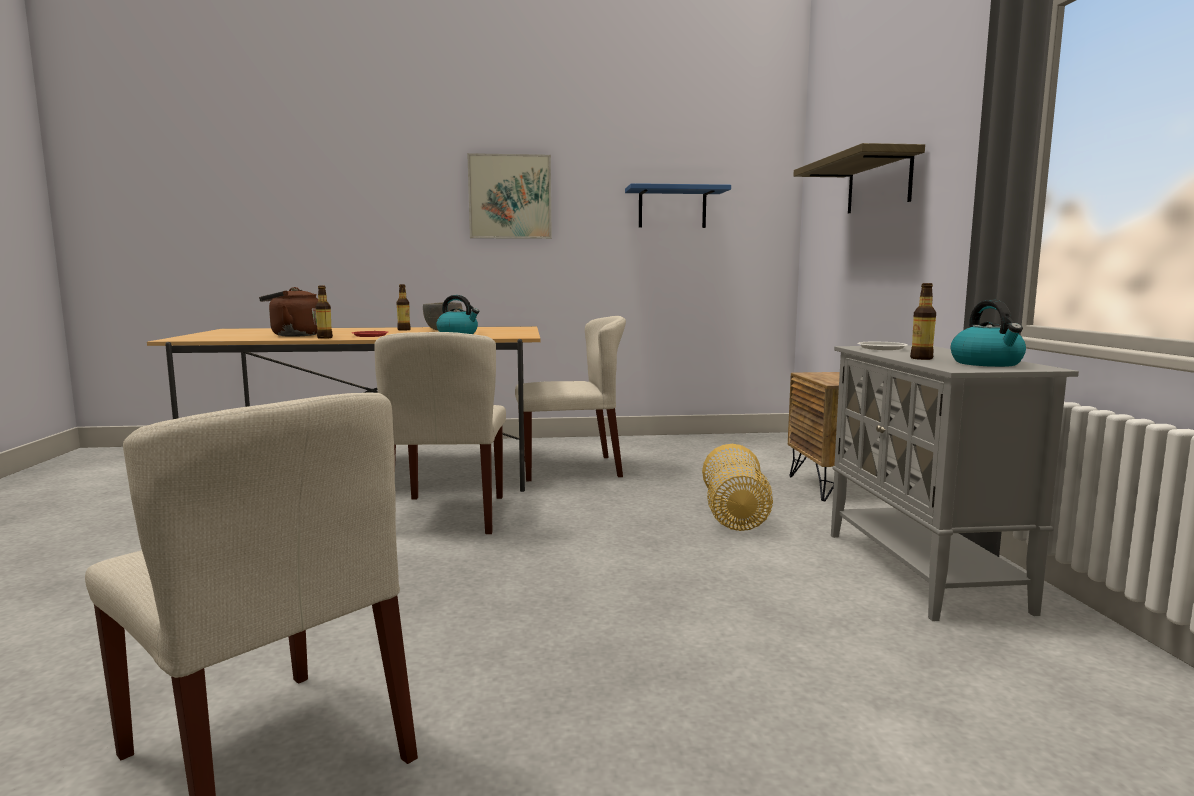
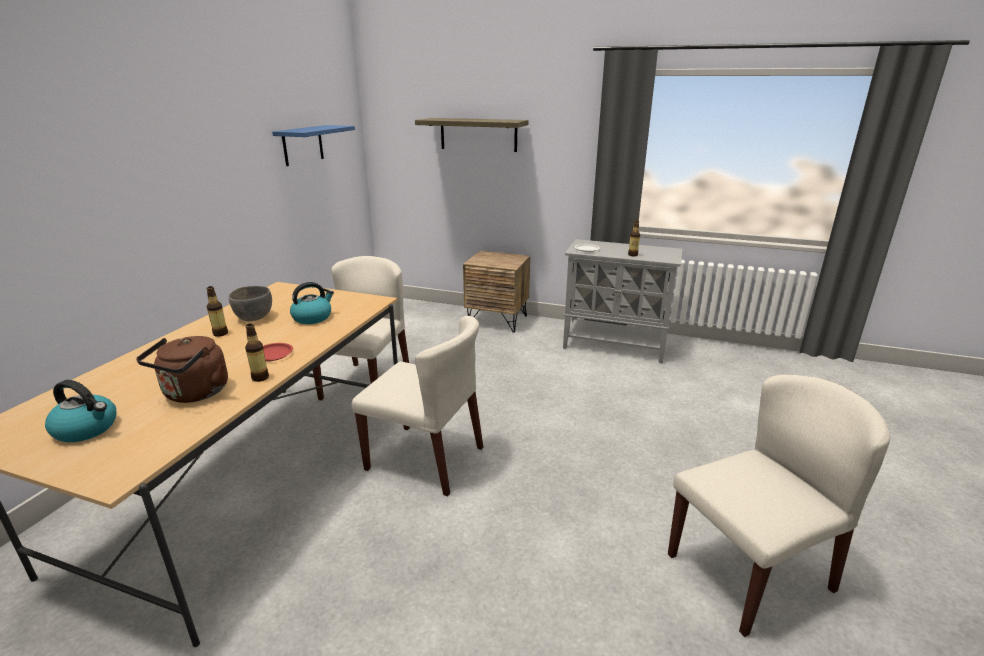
camera: 65 degrees left, 15 degrees up
picture [467,153,552,239] -> none
basket [702,444,773,531] -> none
kettle [951,300,1026,367] -> kettle moved to [45,380,116,442]

